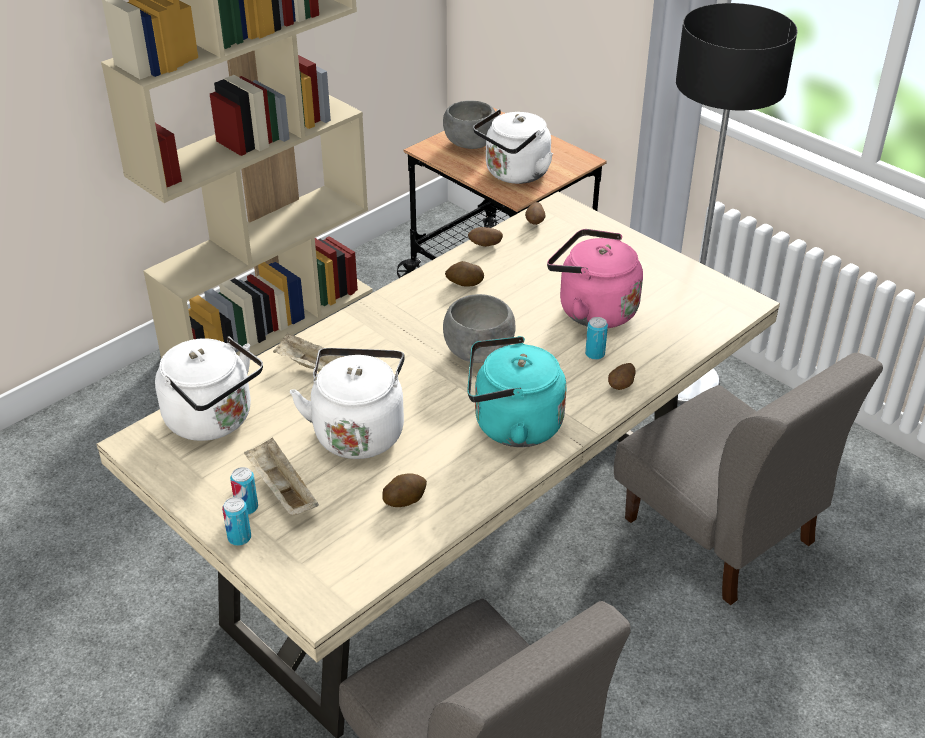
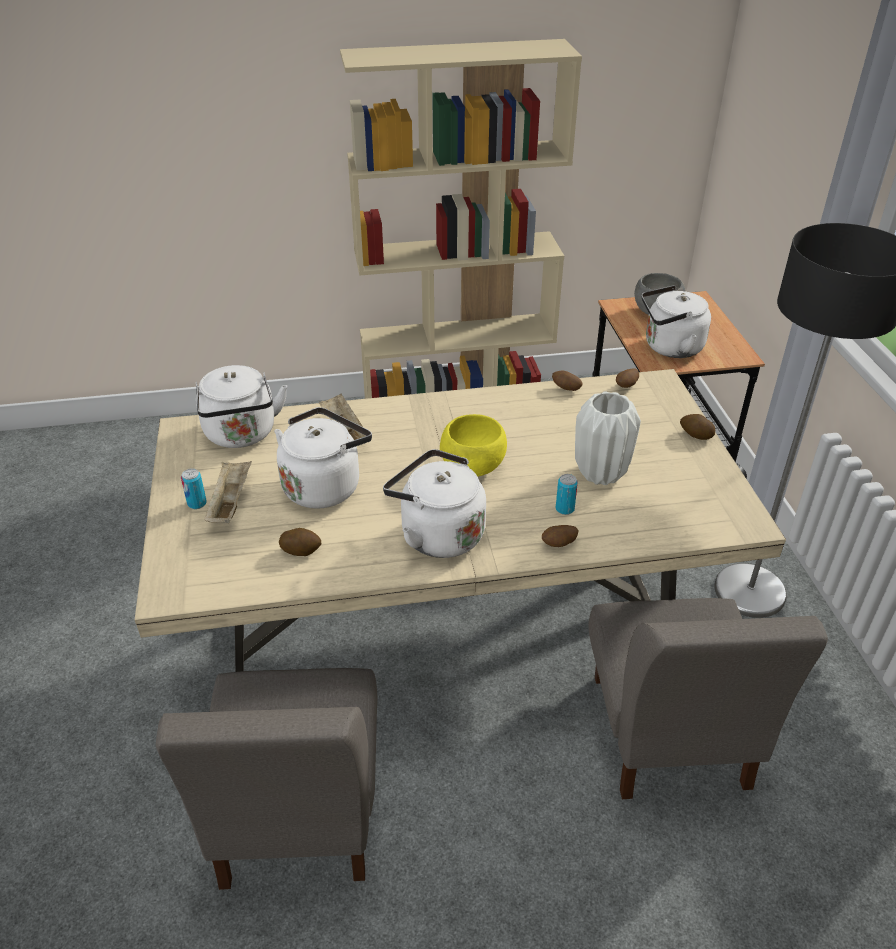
camera: 35 degrees right, 0 degrees up
can [222,497,251,546] -> none
grey bowl [443,294,516,363] -> yellow bowl [440,414,507,477]
potato [445,261,484,287] -> potato moved to [680,414,715,440]
turquoise kettle [467,336,567,447] -> white kettle [383,449,486,558]
pink kettle [547,229,643,328] -> white vase [575,391,641,485]

